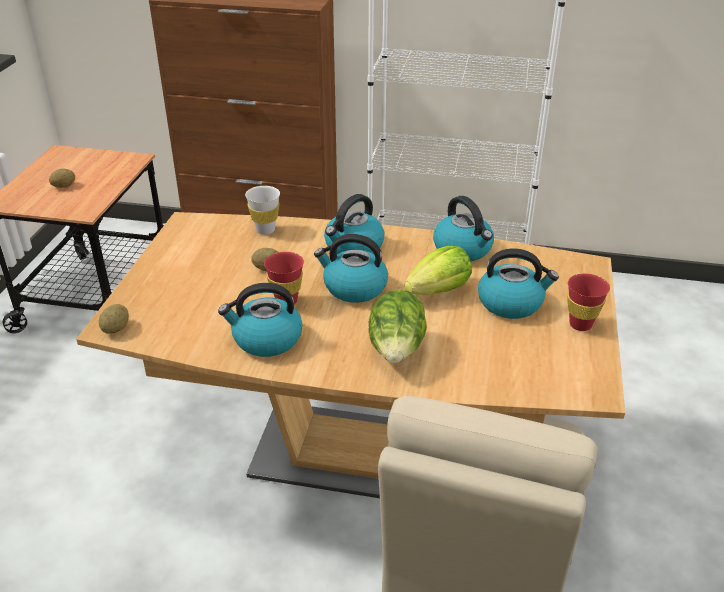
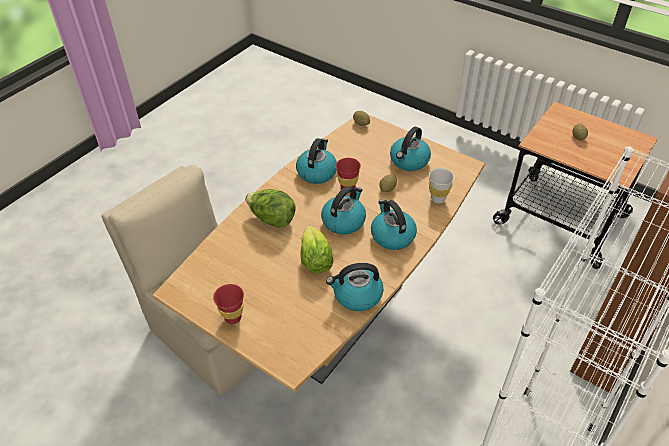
camera: 115 degrees right, 10 degrees up
kettle [478,248,559,319] -> kettle moved to [390,127,431,171]

